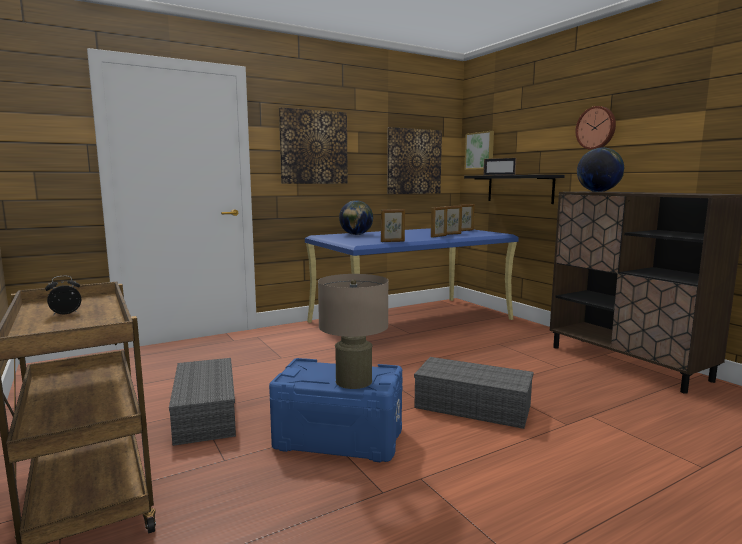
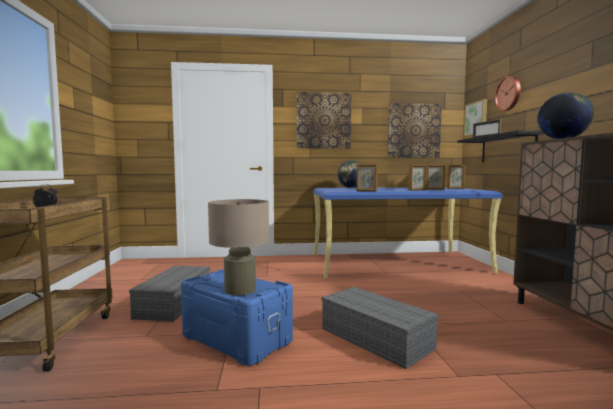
camera: 25 degrees right, 5 degrees down
wall clock [575,106,616,150] -> wall clock moved to [495,76,521,111]

